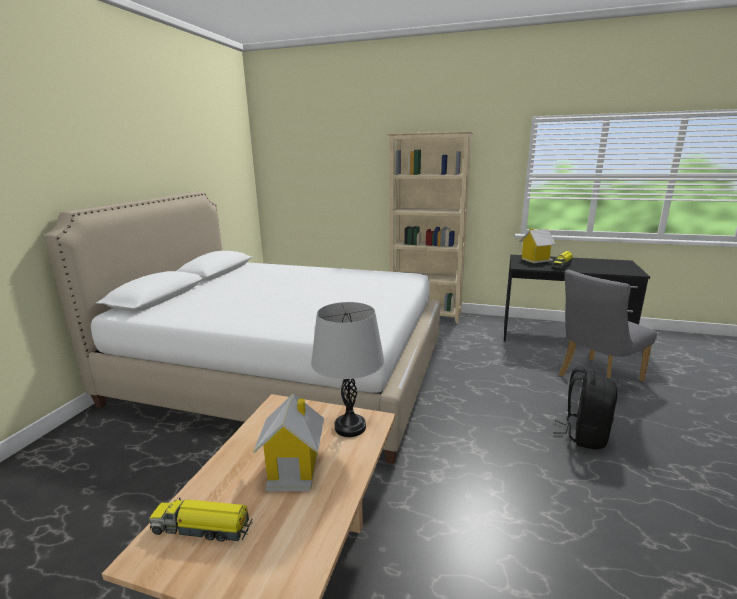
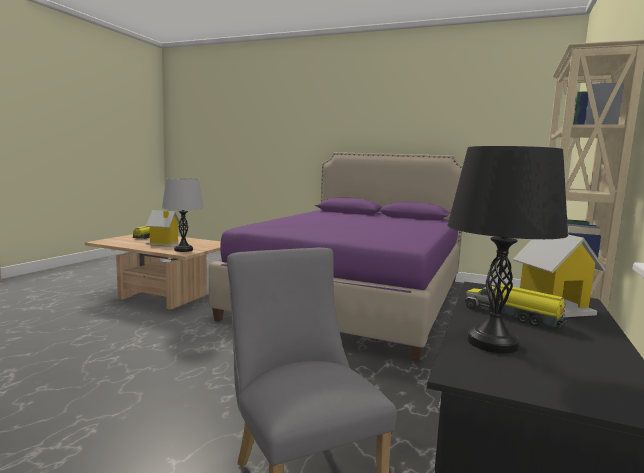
camera: 95 degrees right, 10 degrees down
white bed [44,192,440,464] -> purple bed [209,152,463,362]
black backpack [553,367,617,450] -> none
none -> black table lamp [447,146,568,354]

